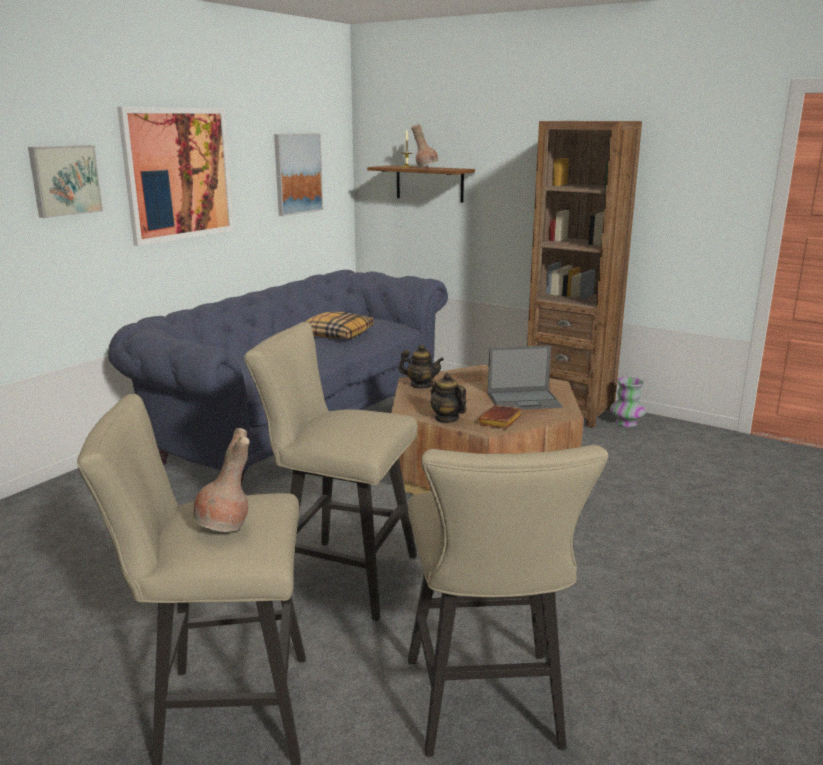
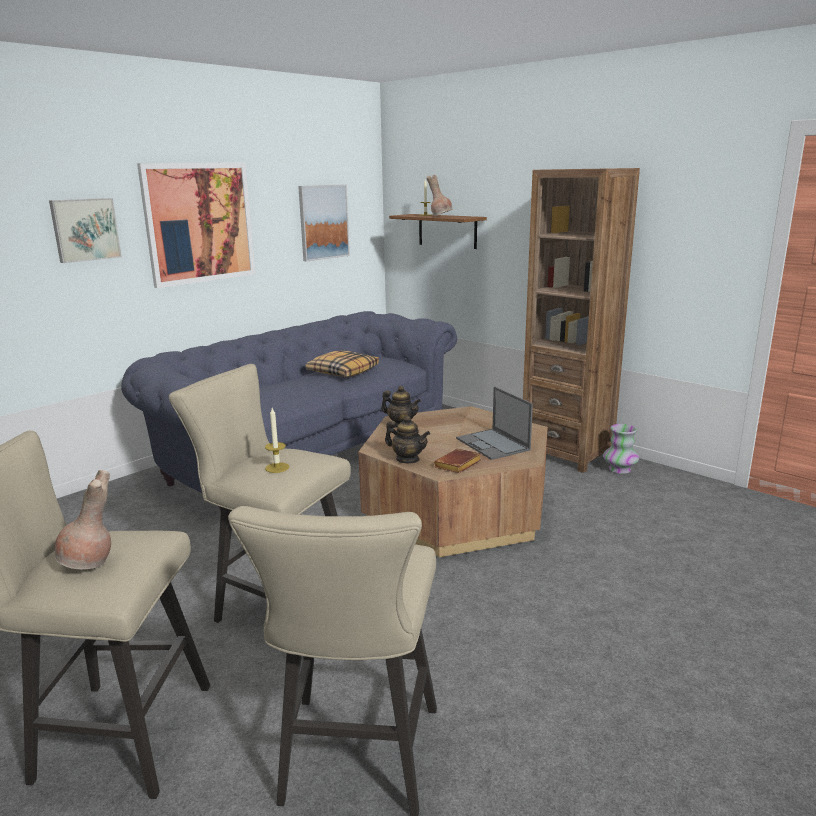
camera: 10 degrees right, 0 degrees up
teapot [430,373,467,423] -> teapot turned 150 degrees clockwise [385,416,430,463]
laptop [488,345,563,410] -> laptop turned 60 degrees clockwise [456,387,533,460]
none -> candle [265,408,289,473]

